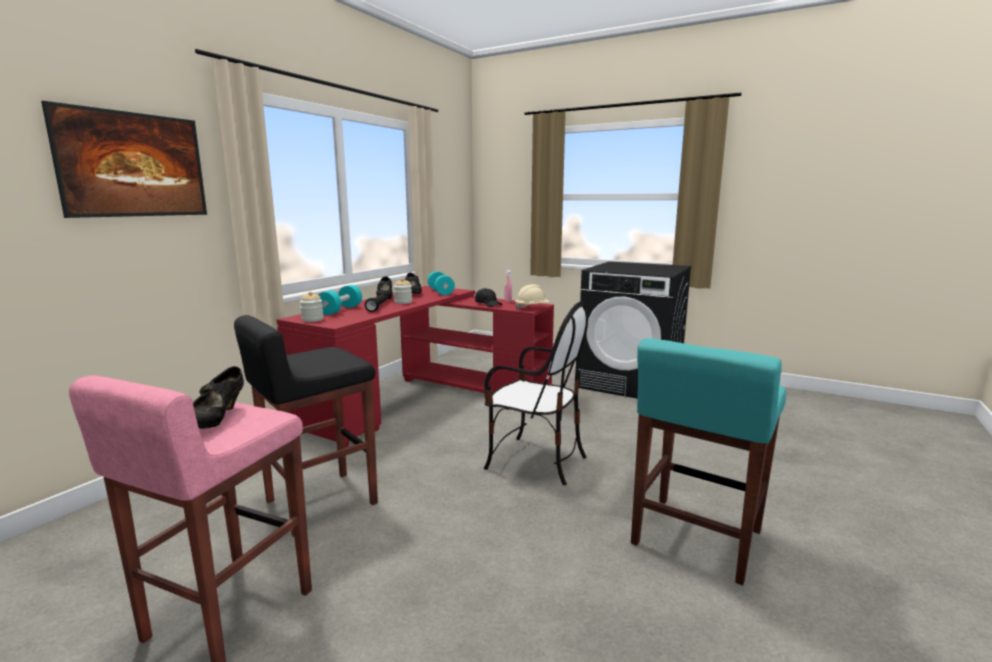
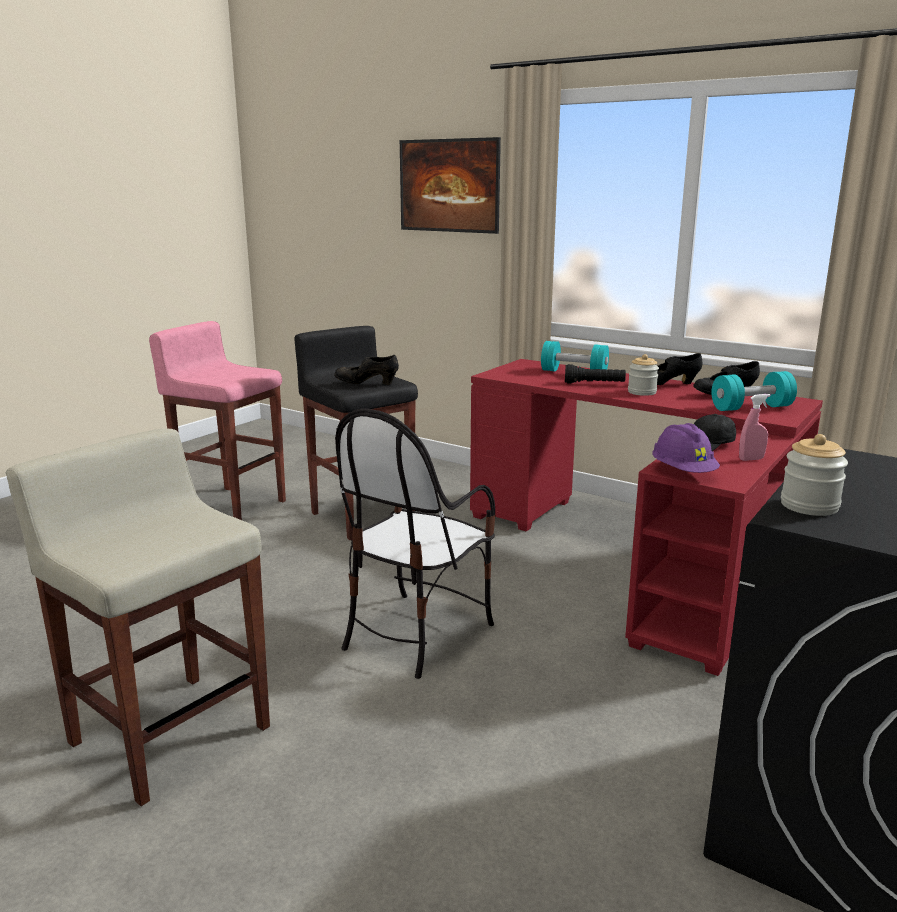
camera: 95 degrees right, 5 degrees up
black shoe [193,366,244,429] -> black shoe moved to [334,355,399,385]
jar [300,291,324,322] -> jar moved to [781,434,848,516]
beige hard hat [515,284,550,310] -> purple hard hat [652,423,720,473]
turquoise stool [631,338,786,585] -> beige stool [6,428,270,806]

